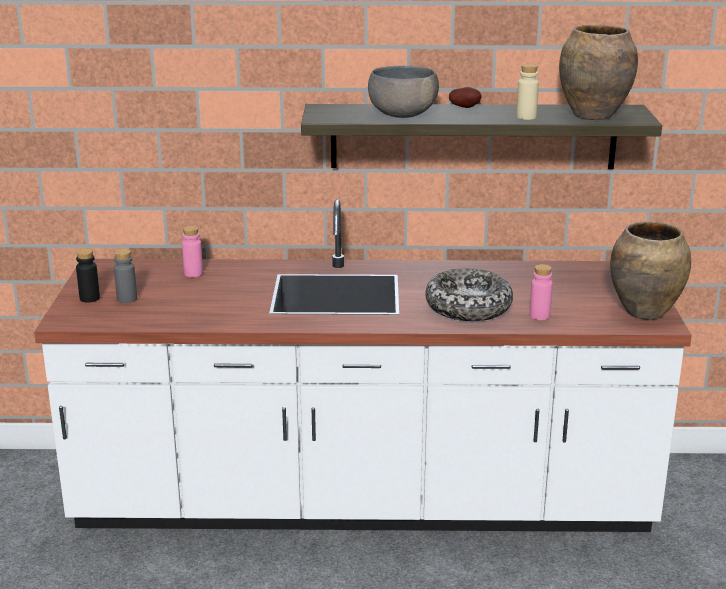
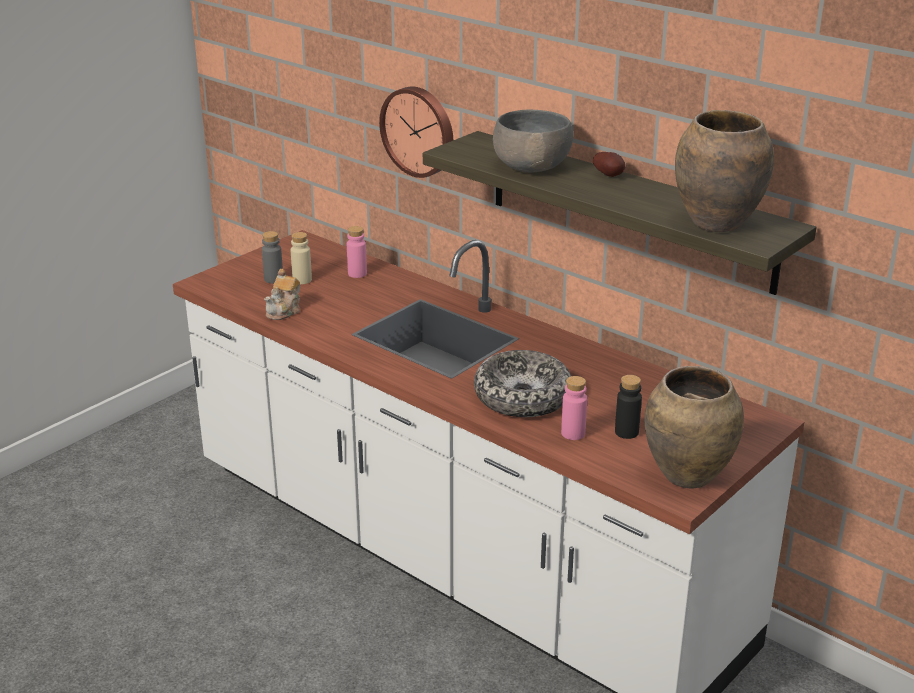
camera: 40 degrees right, 5 degrees up
black bottle [76,248,100,302] -> black bottle moved to [615,375,642,439]
beige bottle [516,64,539,120] -> beige bottle moved to [291,232,312,284]
none -> teapot [264,269,300,320]
none -> wall clock [379,87,453,178]

